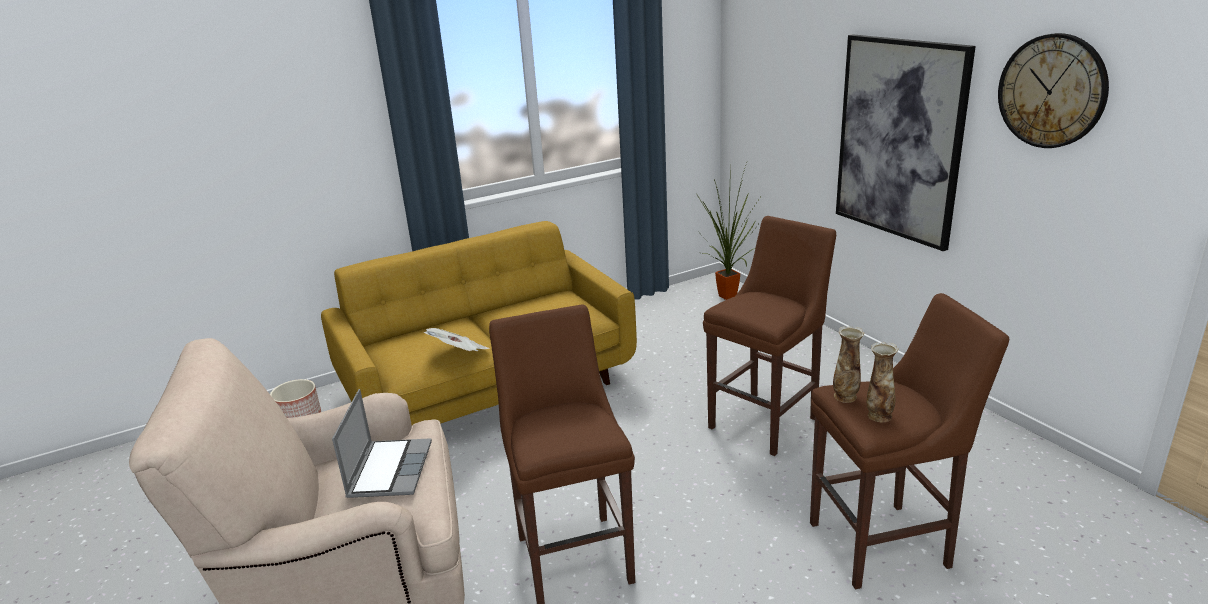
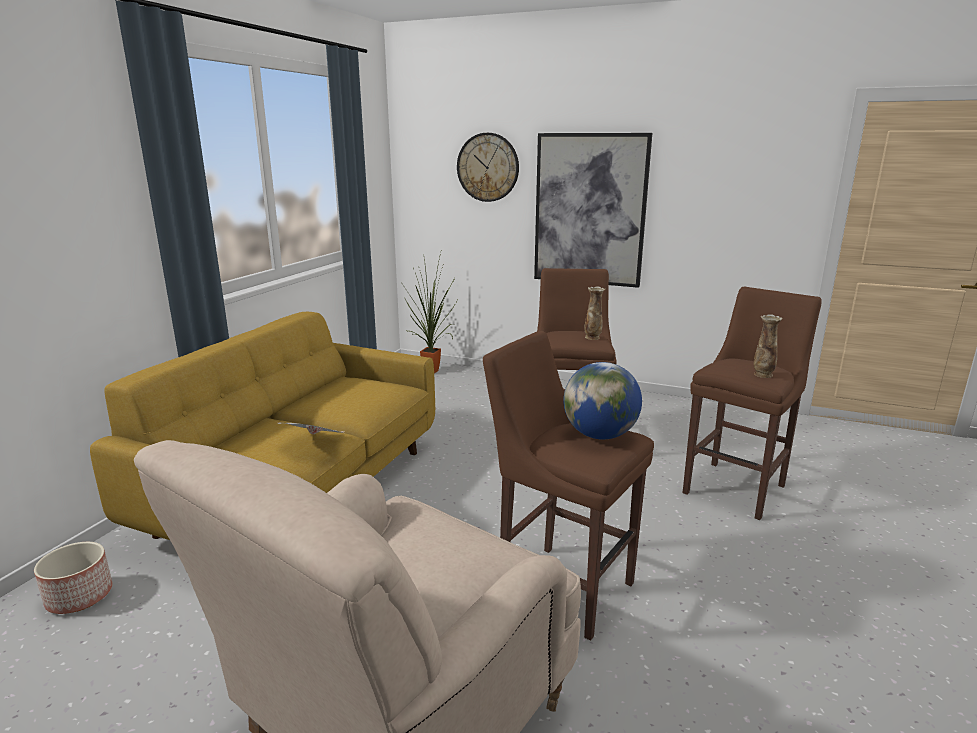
camera: 40 degrees left, 5 degrees down
laptop [332,389,432,498] -> none
vase [833,326,865,403] -> vase moved to [584,287,605,340]
wall clock [998,33,1109,148] -> wall clock moved to [457,133,519,202]
none -> globe [563,362,642,440]

